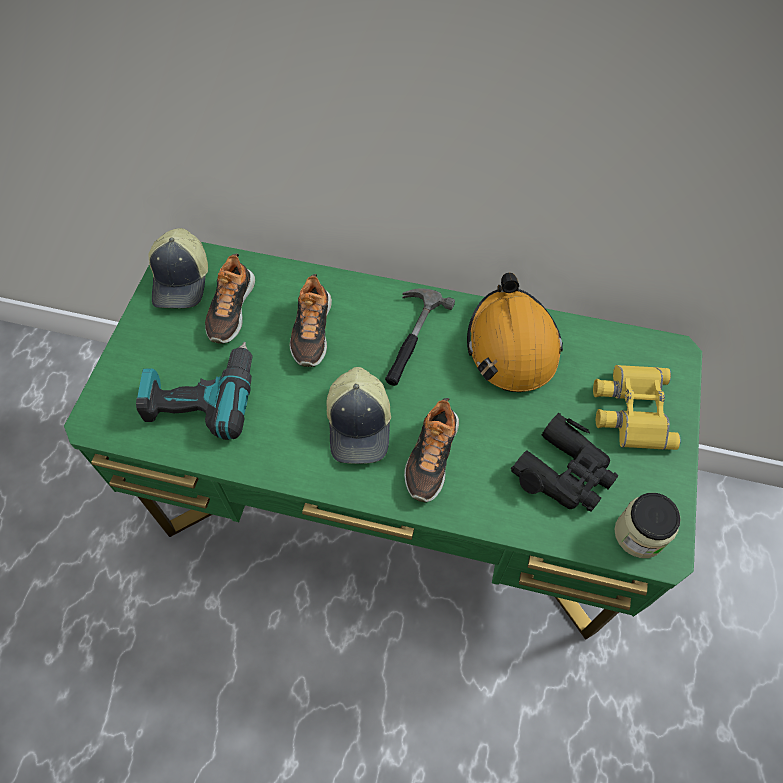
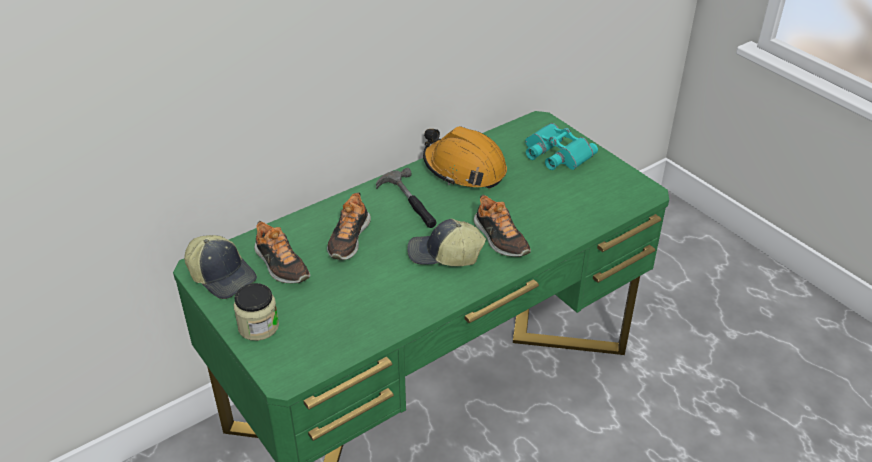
camera: 50 degrees left, 20 degrees down
power drill [136,342,252,440] -> none
shoe [290,274,332,367] -> shoe turned 60 degrees clockwise [327,192,371,260]
cap [326,367,391,464] -> cap turned 150 degrees clockwise [407,219,486,266]
black binoculars [511,412,618,512] -> none
yellow binoculars [593,365,681,450] -> turquoise binoculars [525,123,598,170]
jar [614,493,681,558] -> jar moved to [234,283,279,341]

